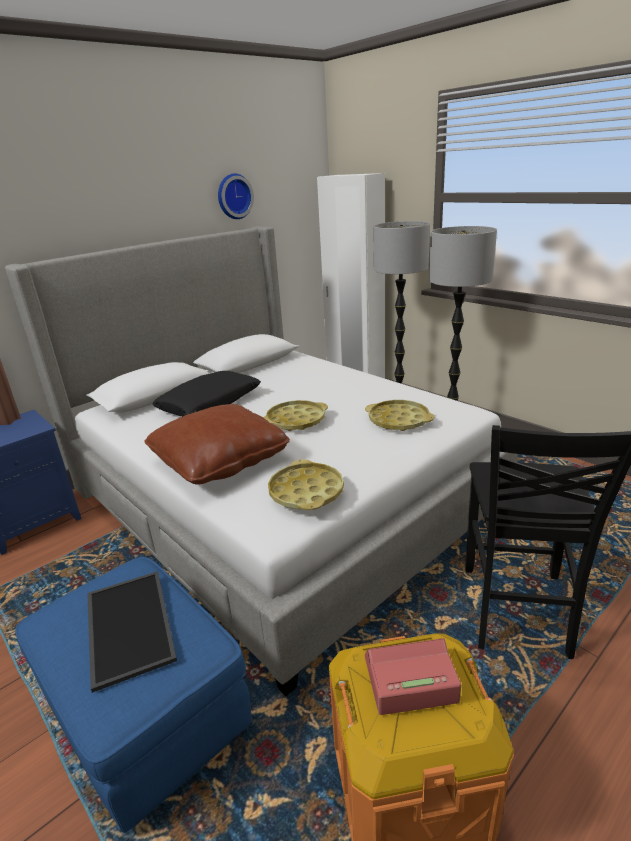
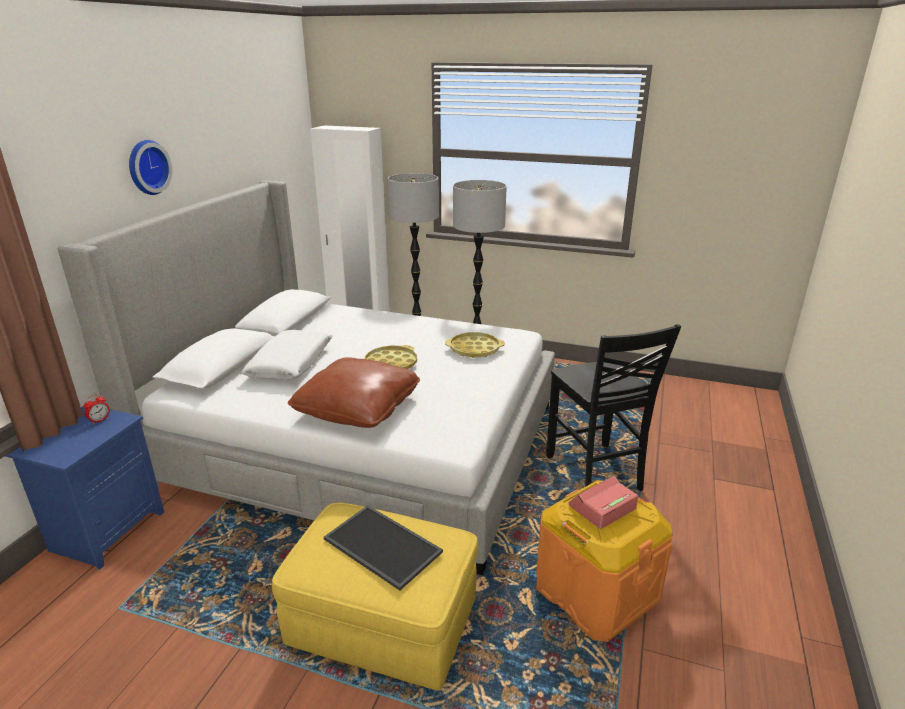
camera: 30 degrees left, 0 degrees up
blue ottoman [15,557,252,833] -> yellow ottoman [272,503,478,691]
black pillow [152,371,261,417] -> white pillow [241,330,332,380]
wall clock [218,173,254,219] -> wall clock moved to [129,140,172,195]
yellow tray [268,459,344,510] -> none
none -> alarm clock [84,394,110,424]

